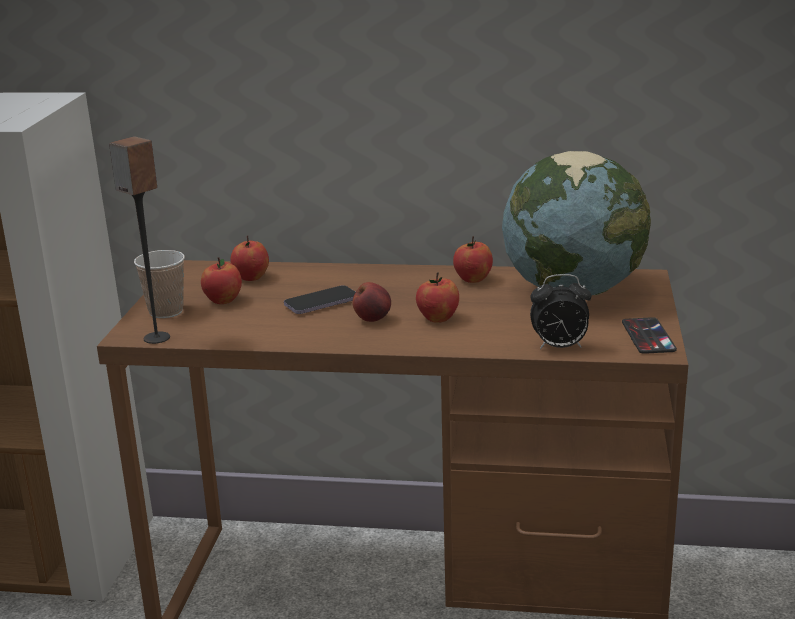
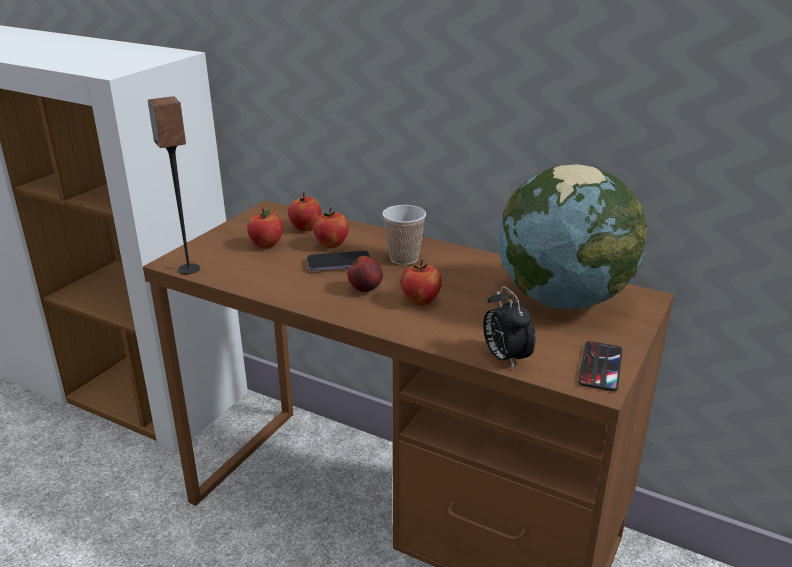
camera: 20 degrees right, 5 degrees up
cup [134,250,185,318] -> cup moved to [382,205,426,265]
apple [453,236,493,283] -> apple moved to [313,208,349,248]
alarm clock [530,274,592,349] -> alarm clock turned 45 degrees clockwise [483,286,535,369]

